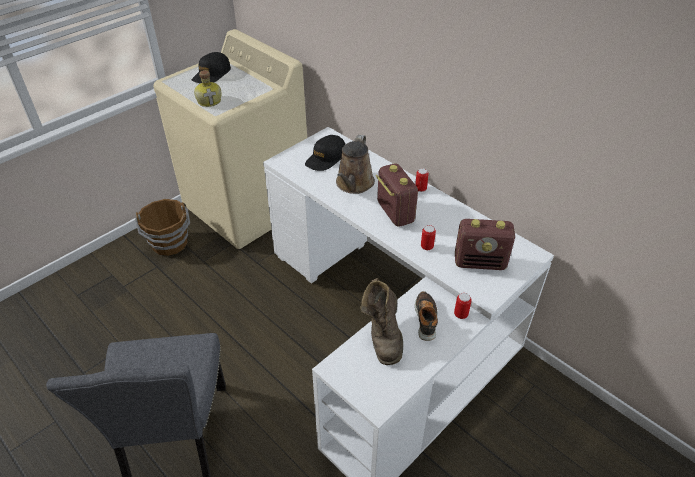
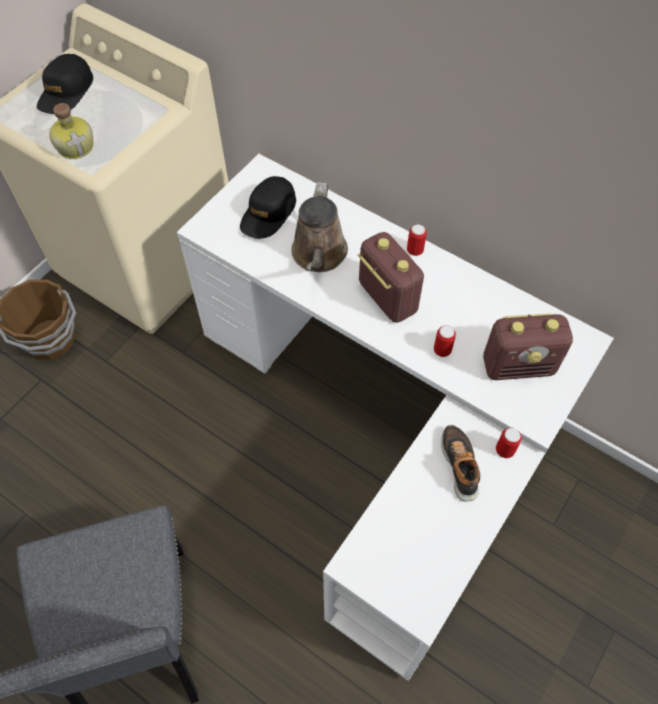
camera: 10 degrees left, 15 degrees up
brown boot [360,278,403,365] -> none

